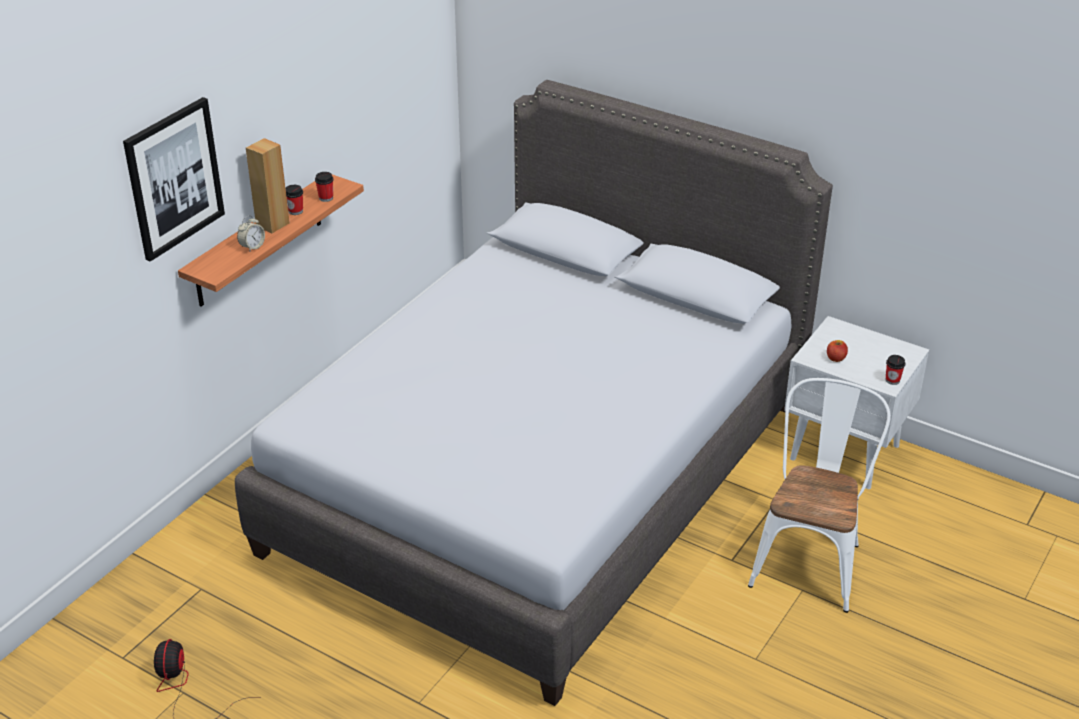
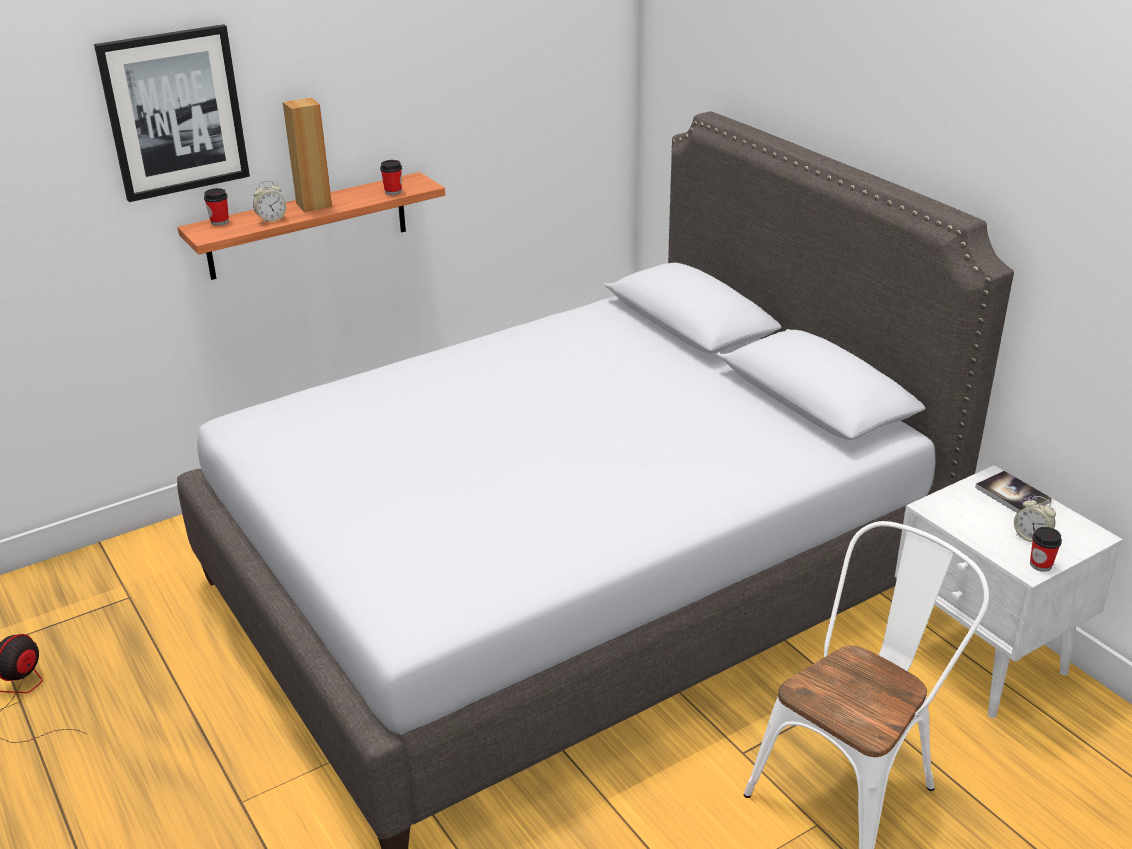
camera: 25 degrees right, 5 degrees down
cup [286,185,303,215] -> cup moved to [204,188,229,226]
apple [827,340,848,362] -> none
none -> book [975,471,1052,513]
none -> alarm clock [1014,496,1056,542]

